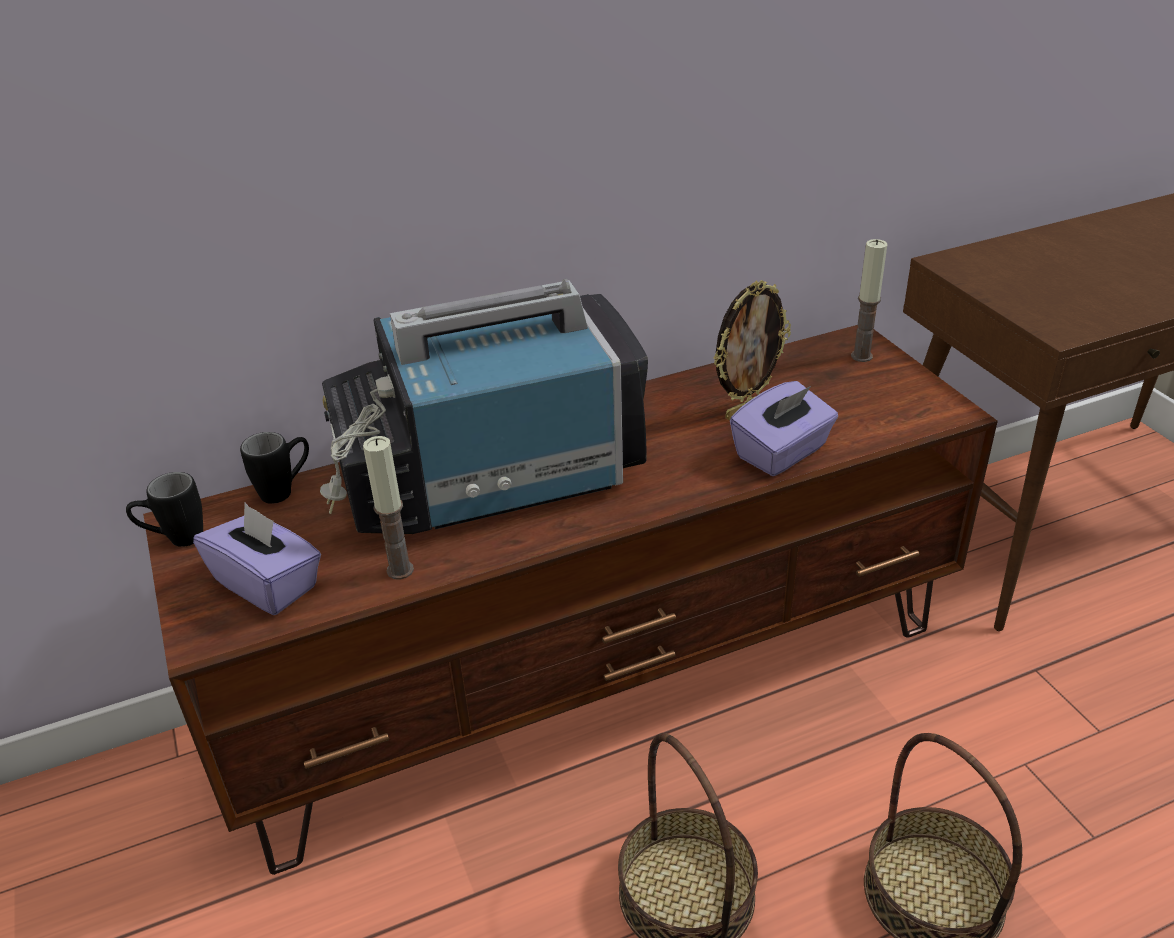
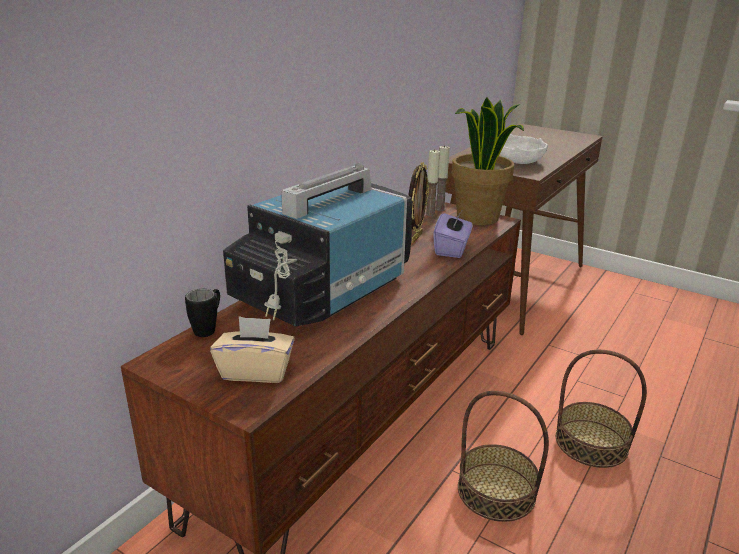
camera: 35 degrees left, 10 degrees down
black mug [126,472,203,547] -> none
purple tissue box [193,503,321,615] -> beige tissue box [210,316,295,383]
candle [363,436,414,580] -> candle moved to [425,150,440,216]
none -> potted plant [451,97,524,225]
none -> white bowl [500,134,548,164]

